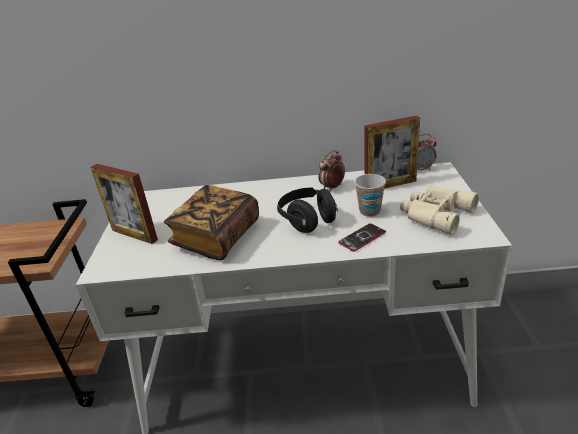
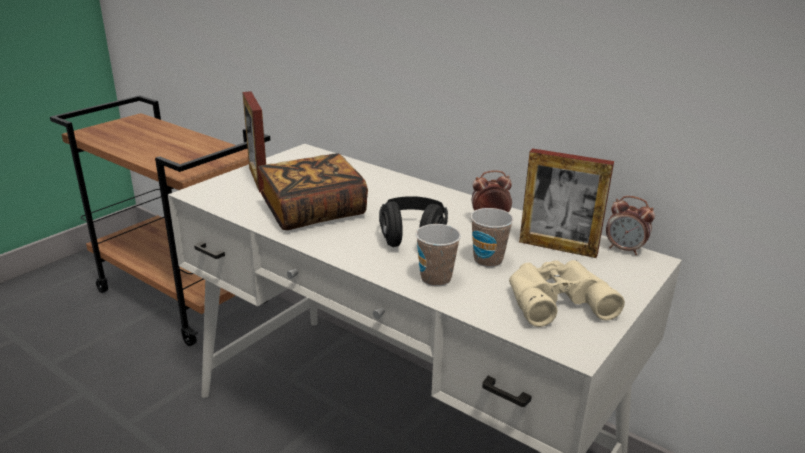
camera: 35 degrees right, 5 degrees down
phone [338,223,386,252] -> cup [416,224,461,287]

